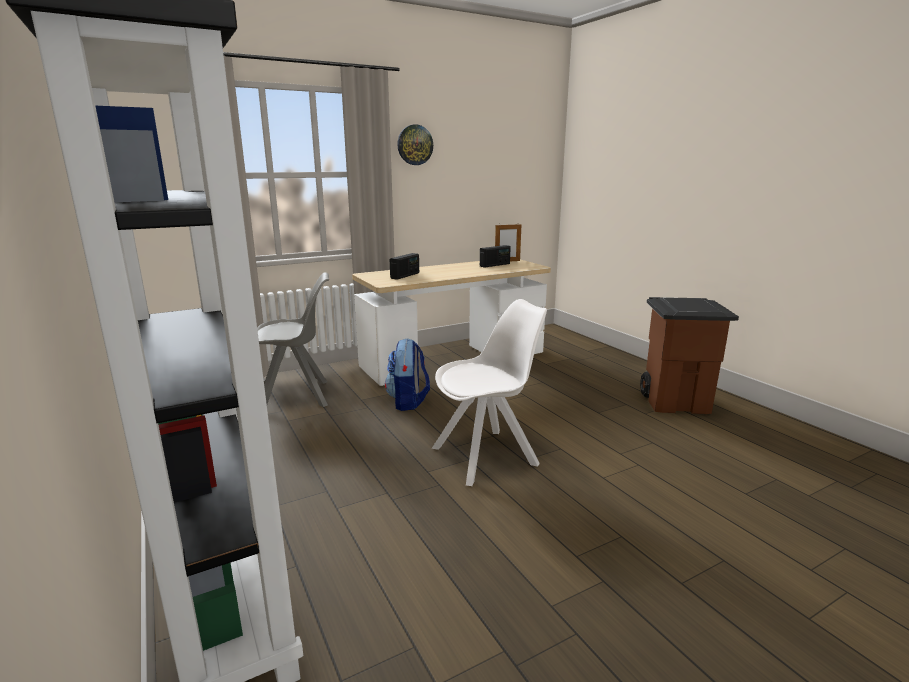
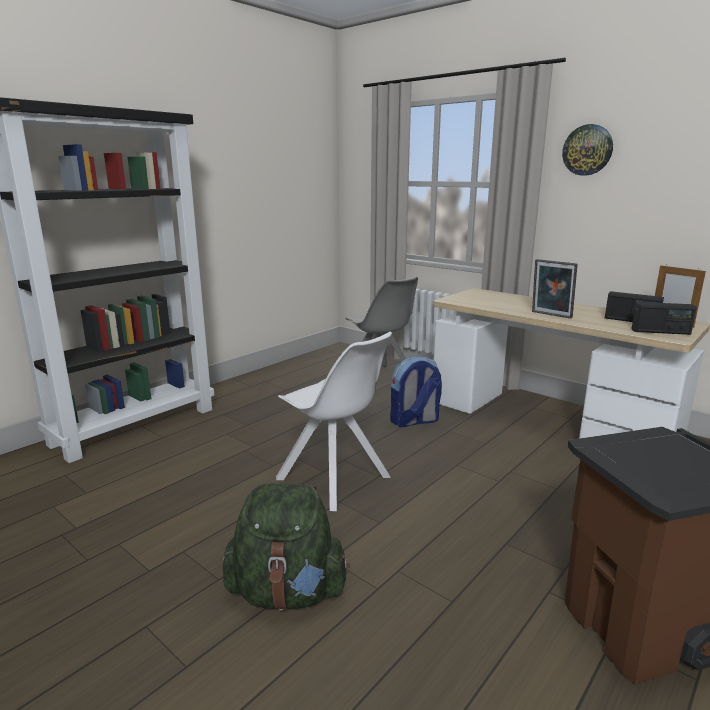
camera: 70 degrees right, 0 degrees up
radio [390,253,419,280] -> radio moved to [631,302,697,335]
none -> green backpack [223,483,350,610]
none -> picture frame [532,259,578,319]

